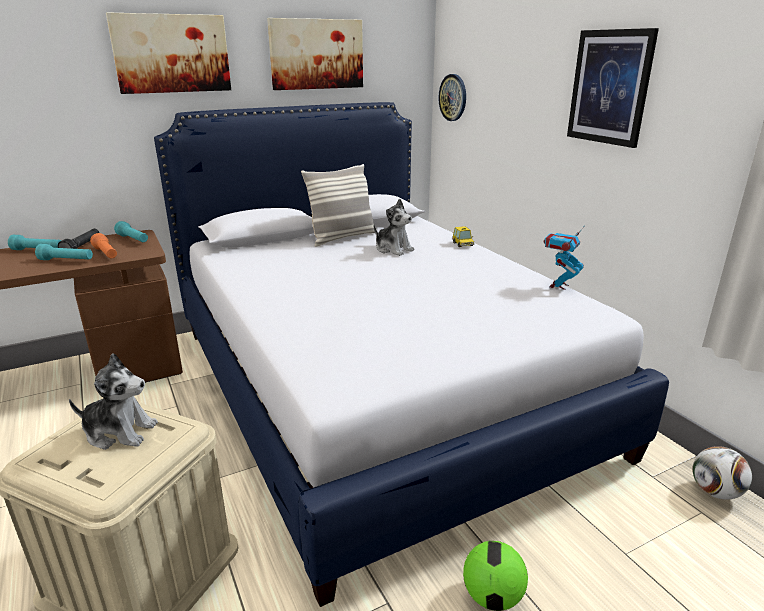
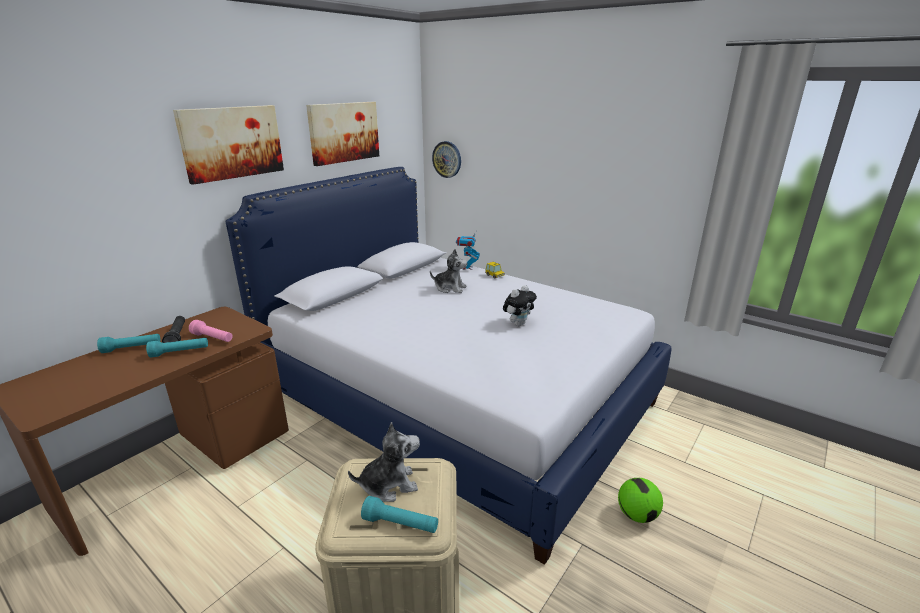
camera: 25 degrees left, 0 degrees up
orange flashlight [90,233,117,258] -> pink flashlight [189,320,233,342]
turquoise flashlight [114,221,148,242] -> turquoise flashlight moved to [361,496,438,533]
pillow [301,164,377,246] -> none
toy robot [544,227,584,290] -> toy robot moved to [456,230,480,270]
picture [567,28,659,148] -> none
football [693,446,752,500] -> none
none -> plush toy [503,285,537,326]

